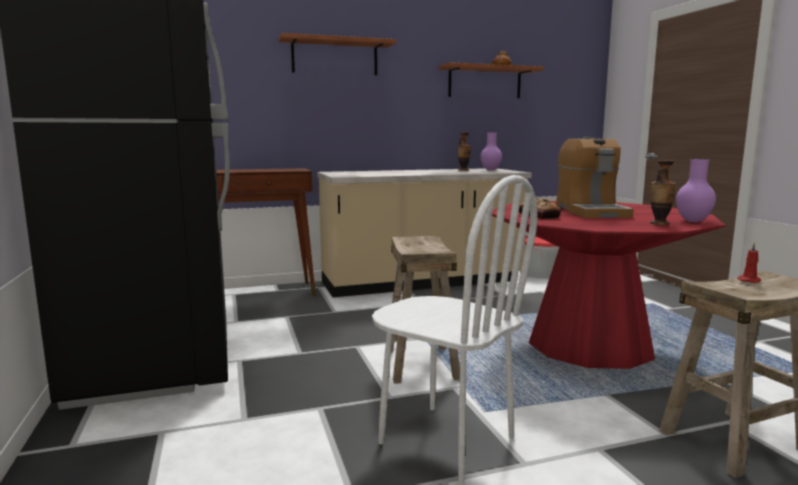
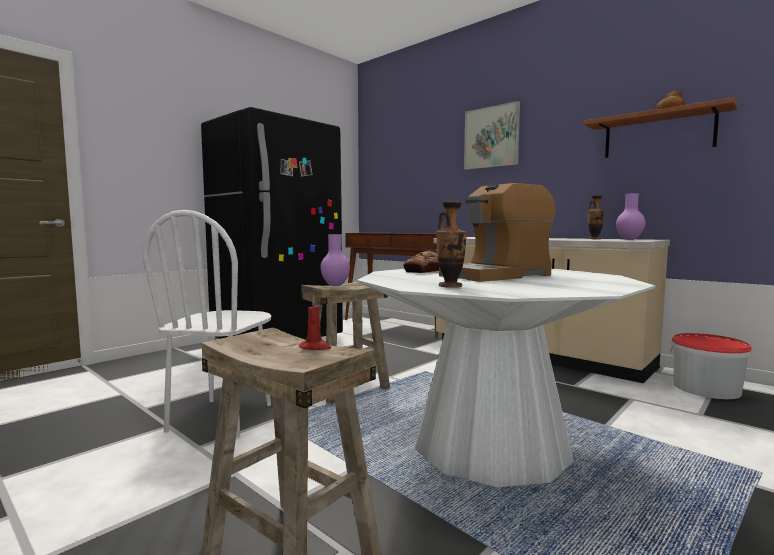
camera: 60 degrees right, 5 degrees down
shelf [278,33,396,75] -> picture [464,101,520,170]
red dining table [492,201,725,369] -> white dining table [357,269,655,487]
purple vase [676,159,716,222] -> purple vase moved to [321,234,350,286]

